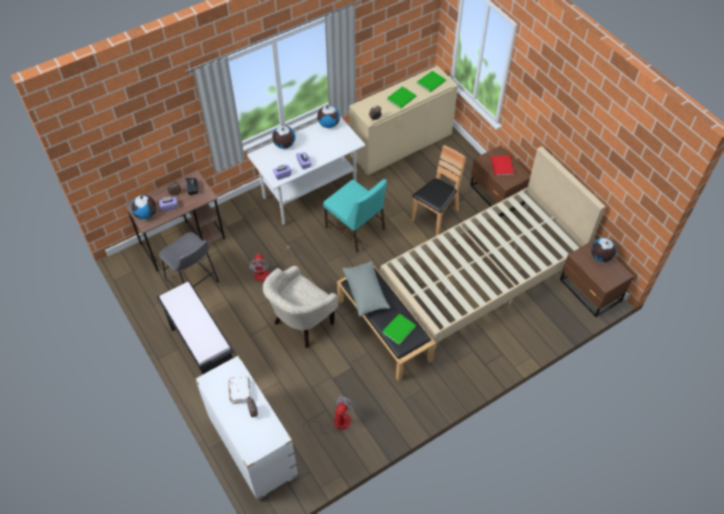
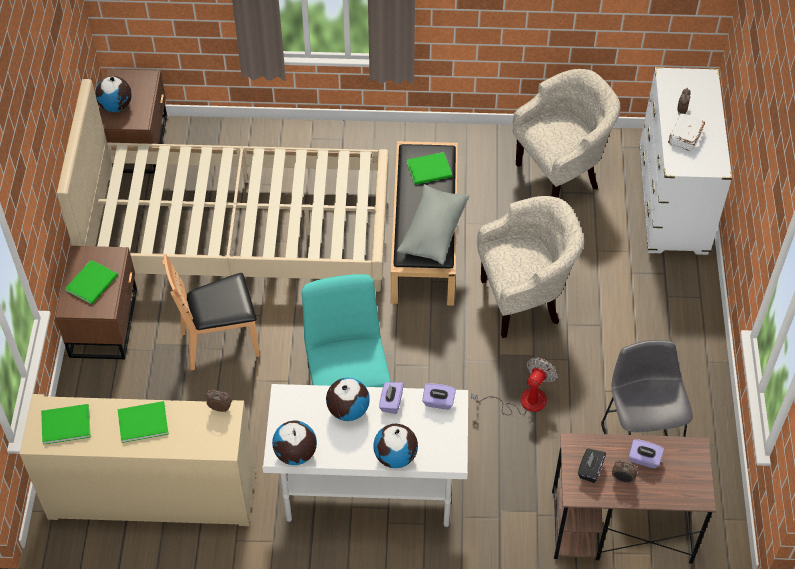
camera: 145 degrees left, 0 degrees up
globe [131,195,156,219] -> globe moved to [326,378,370,421]
black bench [157,282,233,375] -> none
fan [299,395,355,434] -> beige armchair [512,69,620,198]
red book [491,156,514,176] -> green book [65,260,118,305]

